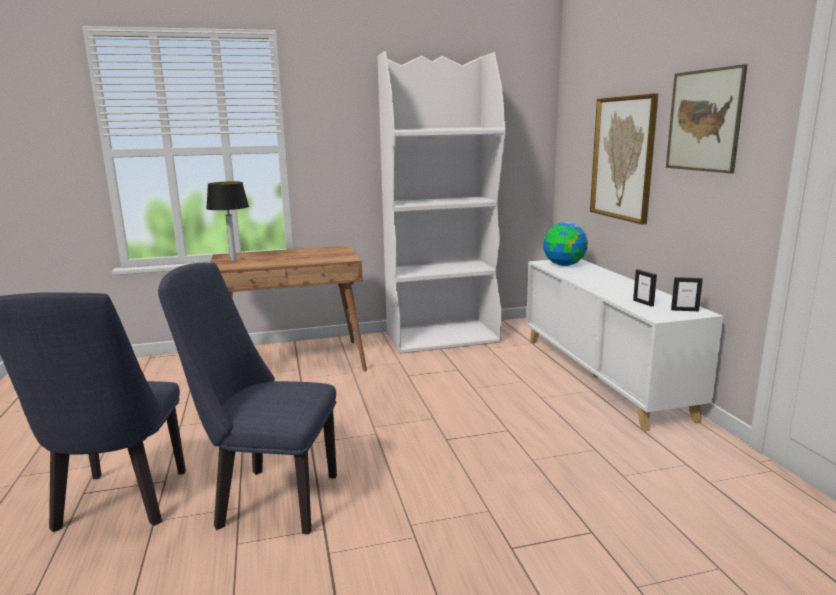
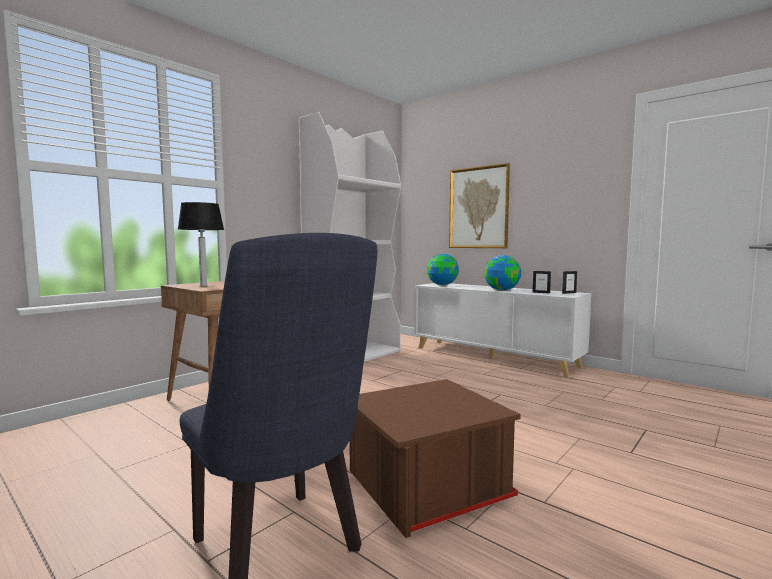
camera: 35 degrees left, 10 degrees down
blue chair [158,262,337,534] -> brown storage box [349,379,521,538]
picture [666,64,748,174] -> none
none -> globe [484,255,521,291]

